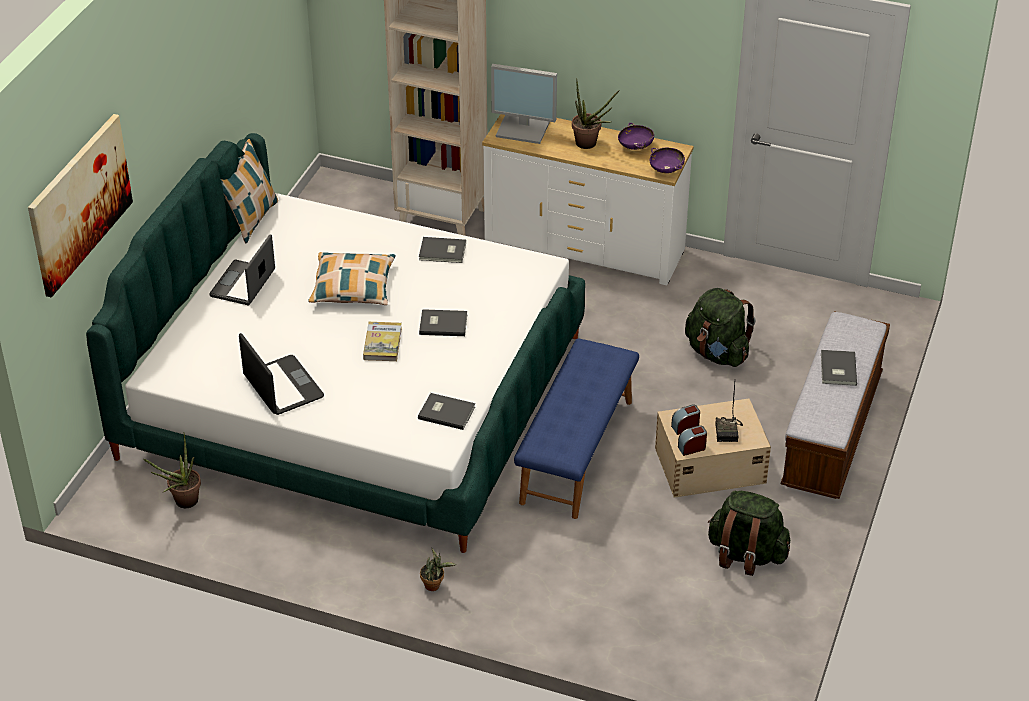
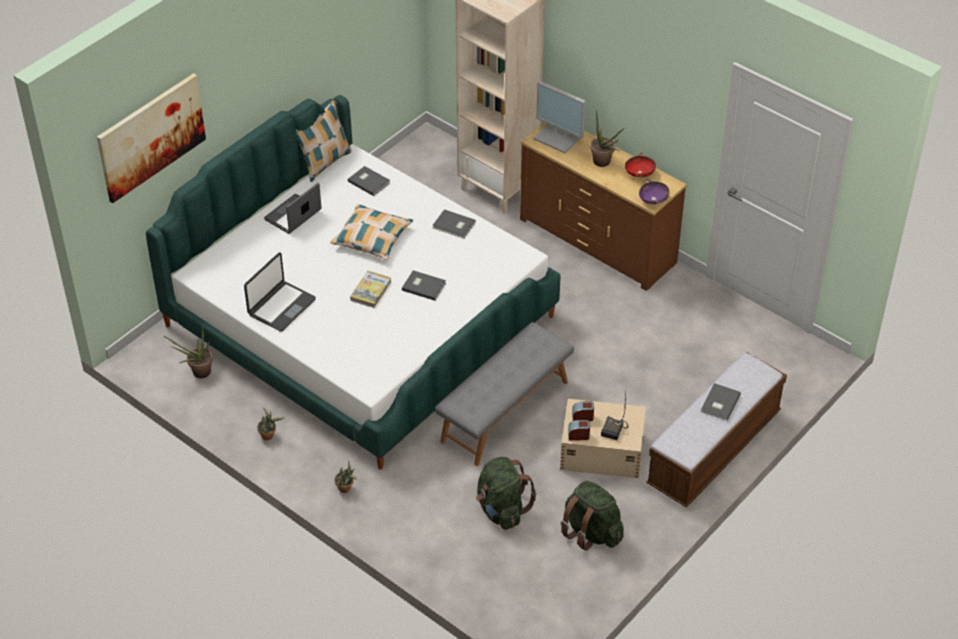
camera: 20 degrees right, 5 degrees up
laptop [239,333,324,415] -> laptop turned 45 degrees clockwise [244,252,316,332]
grey book [418,393,475,430] -> grey book moved to [348,166,390,196]
white dresser [482,114,694,285] -> brown dresser [520,123,687,291]
blue bench [514,338,639,519] -> grey bench [435,322,574,466]
purple bowl [618,123,654,150] -> red bowl [625,153,656,178]
green backpack [685,288,756,367] -> green backpack moved to [476,457,537,530]
none -> potted plant [257,408,285,440]

